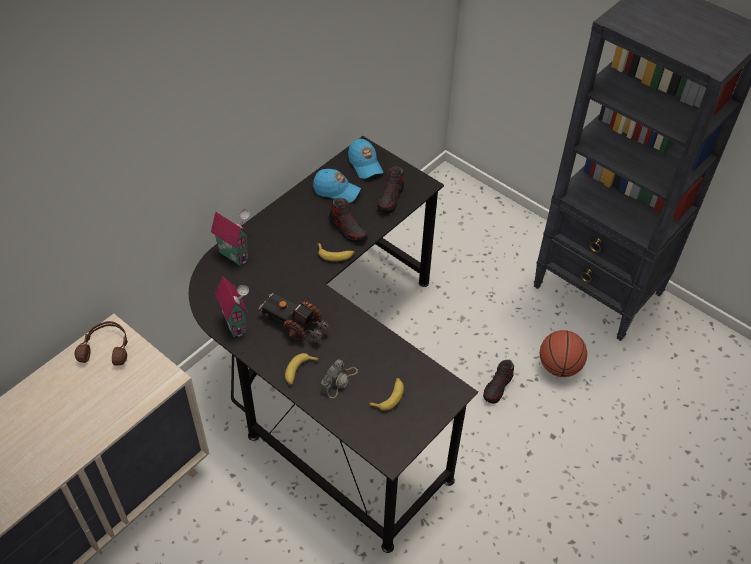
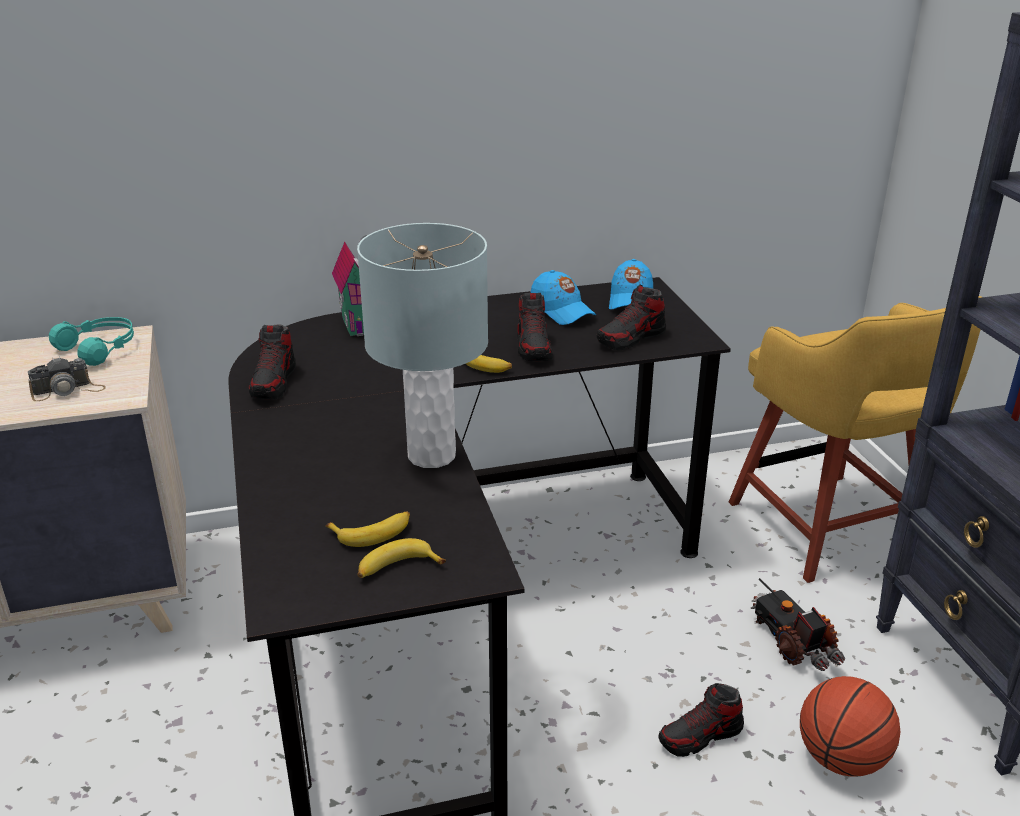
camera: 35 degrees right, 20 degrees down
brown headphones [75,321,128,366] -> turquoise headphones [49,317,134,366]
toy house [215,276,249,337] -> shoe [249,324,296,399]
toy truck [257,292,330,342] -> toy truck moved to [751,578,845,671]
banana [285,353,319,385] -> banana moved to [357,538,446,578]
camera [321,359,358,398] -> camera moved to [28,357,106,401]
none -> grey table lamp [357,223,488,468]
none -> yellow stool [729,296,982,583]

